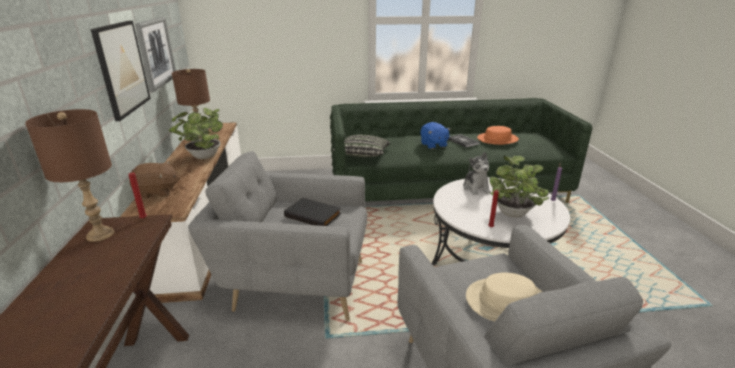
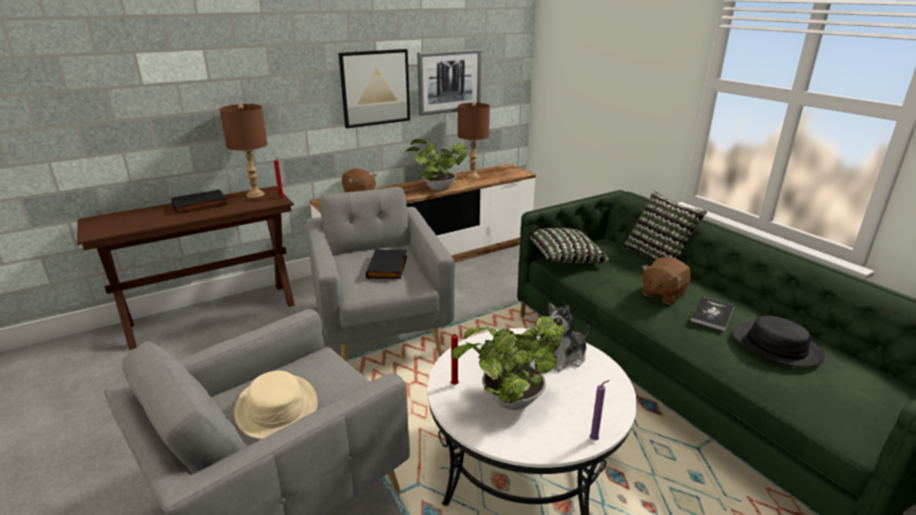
camera: 65 degrees right, 0 degrees up
blue plush toy [420,122,451,149] -> brown plush toy [642,257,691,304]
orange hat [477,126,519,145] -> black hat [734,316,825,367]
none -> black book [171,189,228,214]
none -> pillow [623,191,707,262]

